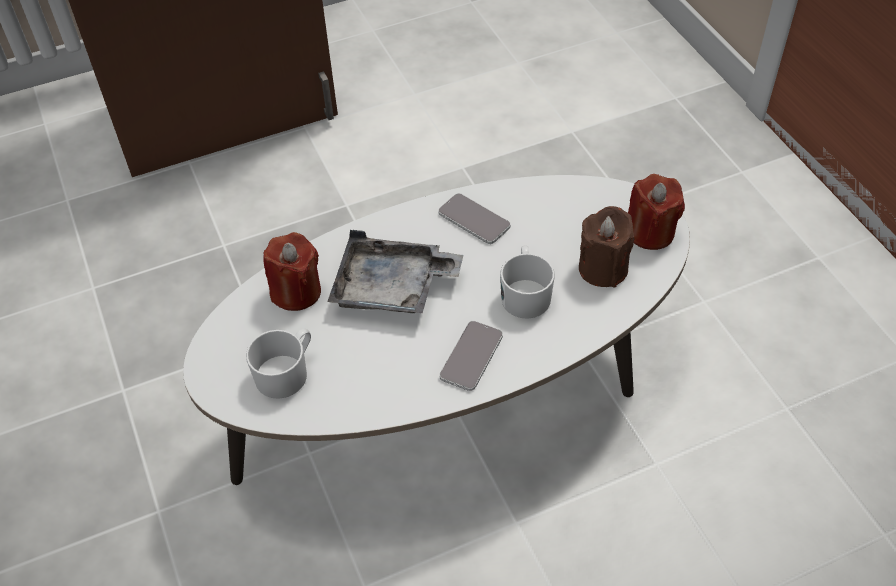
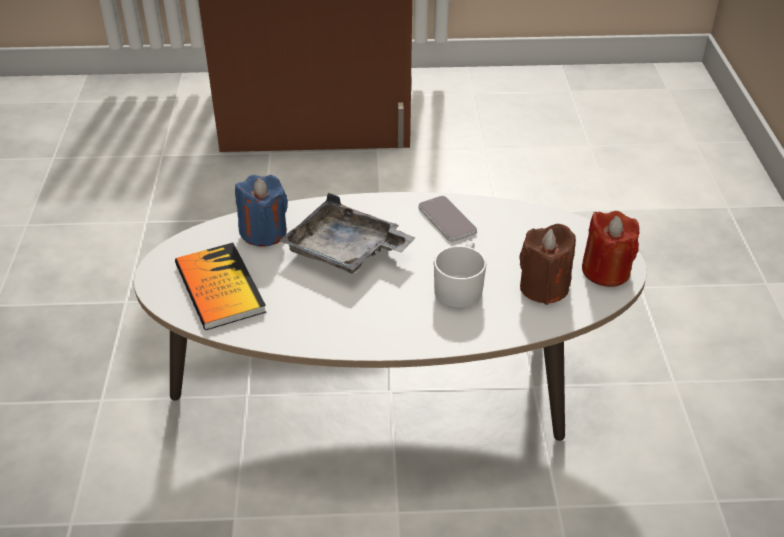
camera: 20 degrees right, 10 degrees down
white mug [246,328,311,399] -> book [175,243,266,330]
red candle [263,232,321,311] -> blue candle [235,175,288,247]
phone [439,321,503,391] -> none

